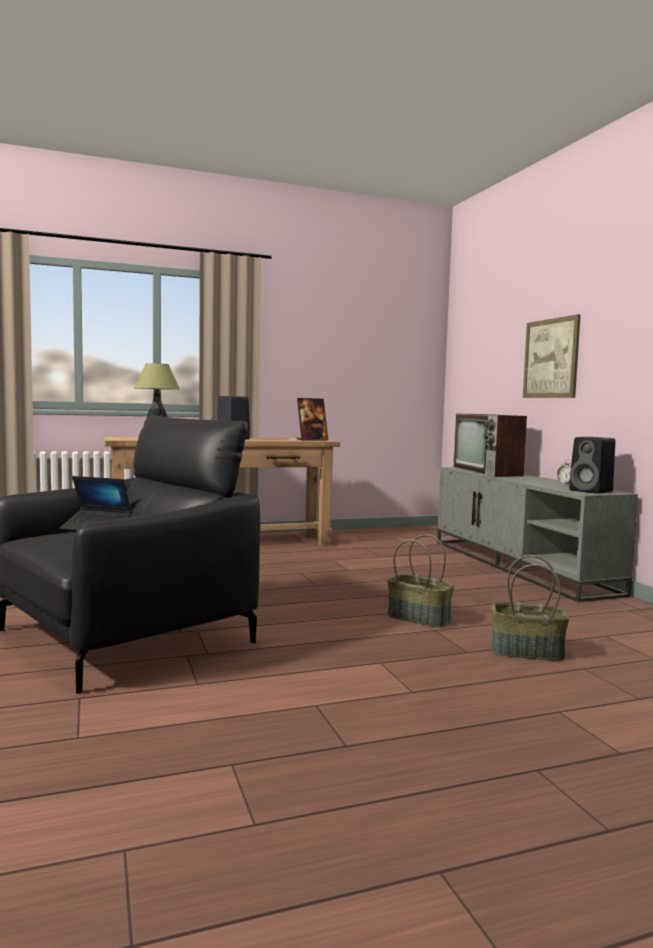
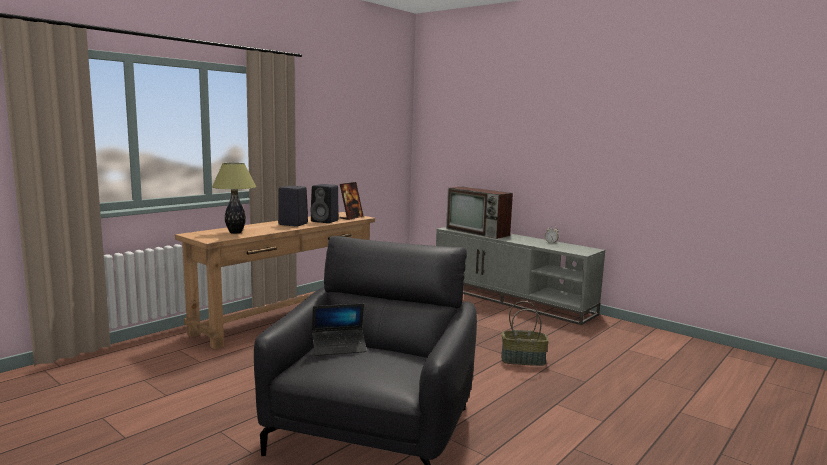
camera: 30 degrees left, 5 degrees up
basket [491,555,569,661] -> none
picture [523,314,581,398] -> none
black speaker [569,437,616,494] -> black speaker moved to [310,184,339,223]

